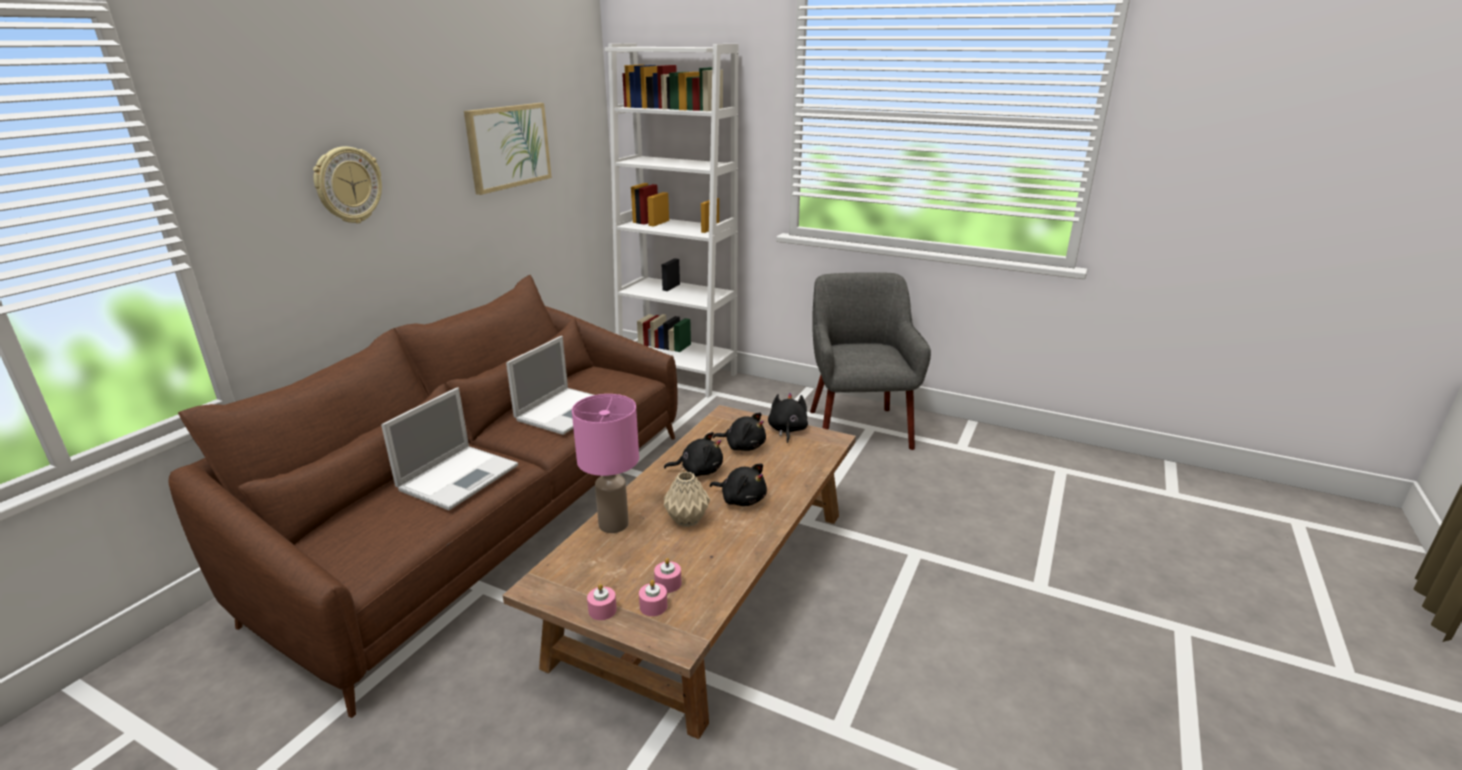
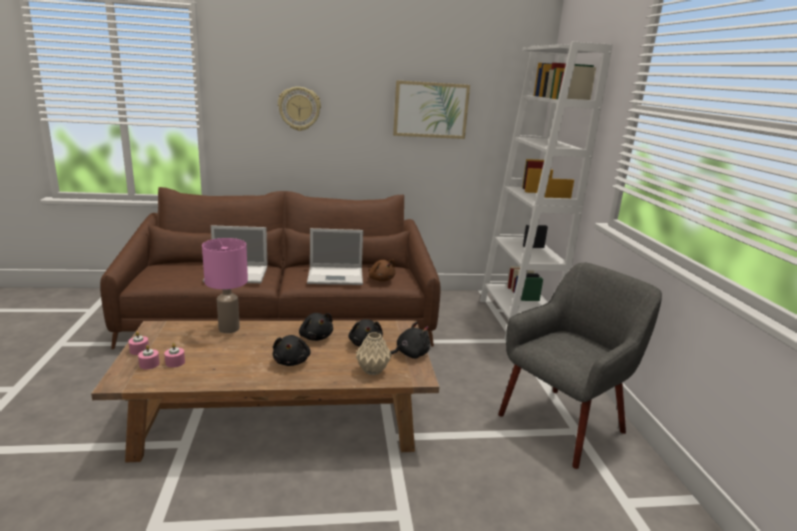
camera: 55 degrees right, 5 degrees down
beige vase [664,471,710,527] -> beige vase moved to [356,332,392,375]
none -> brown plush toy [368,260,396,282]

